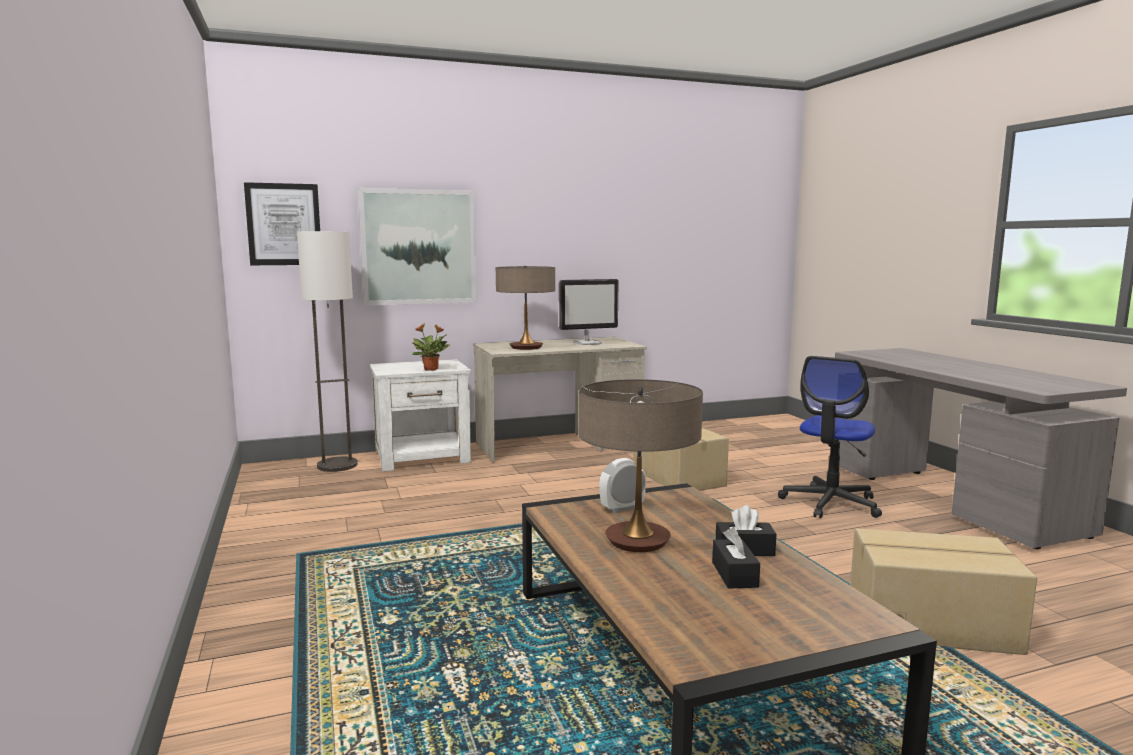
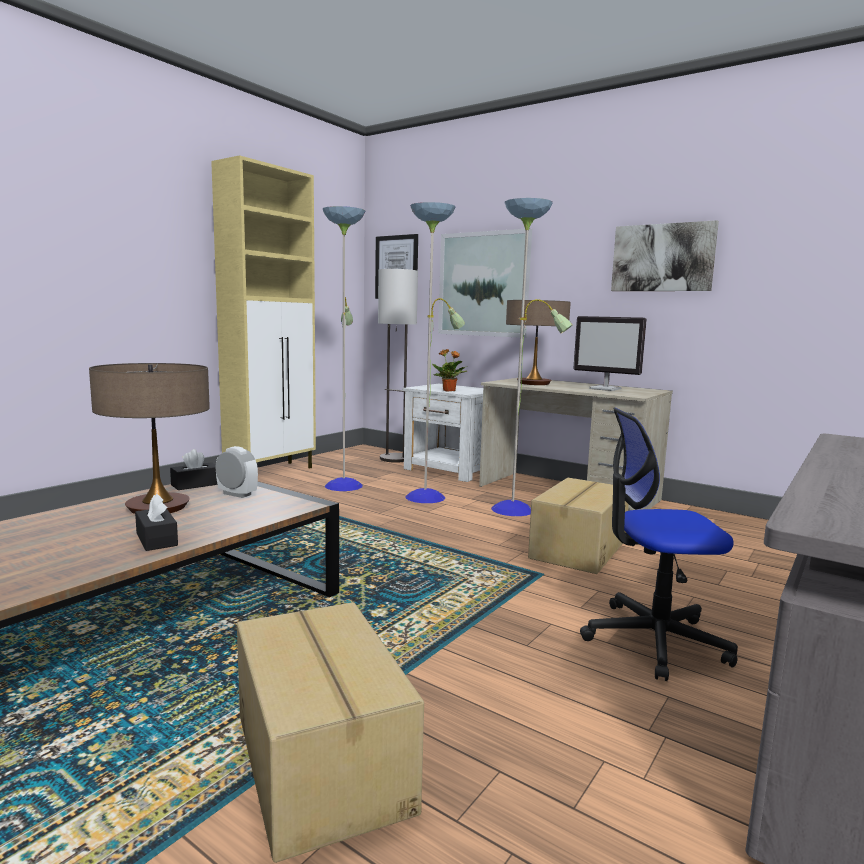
camera: 55 degrees right, 0 degrees up
black tissue box [712,527,760,589] -> black tissue box moved to [170,449,217,490]
none -> beige cabinet [211,155,316,468]
none -> floor lamp [323,198,572,516]
none -> picture [611,220,719,291]

